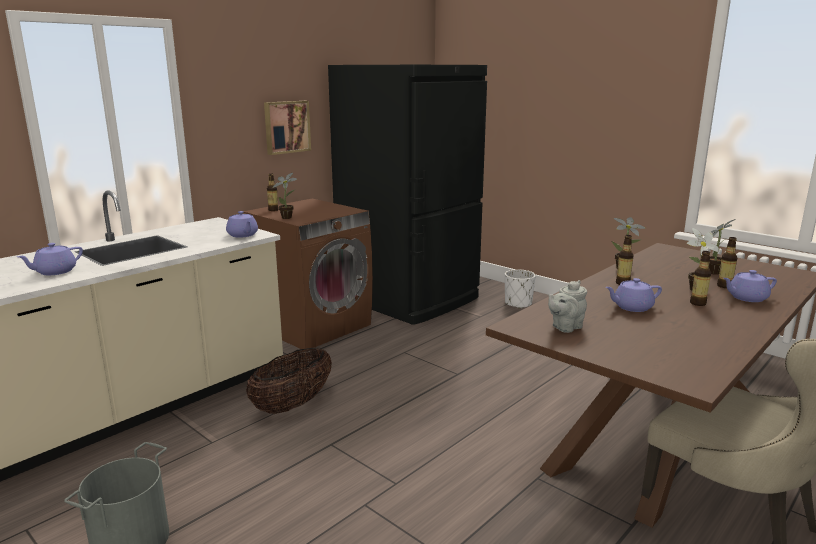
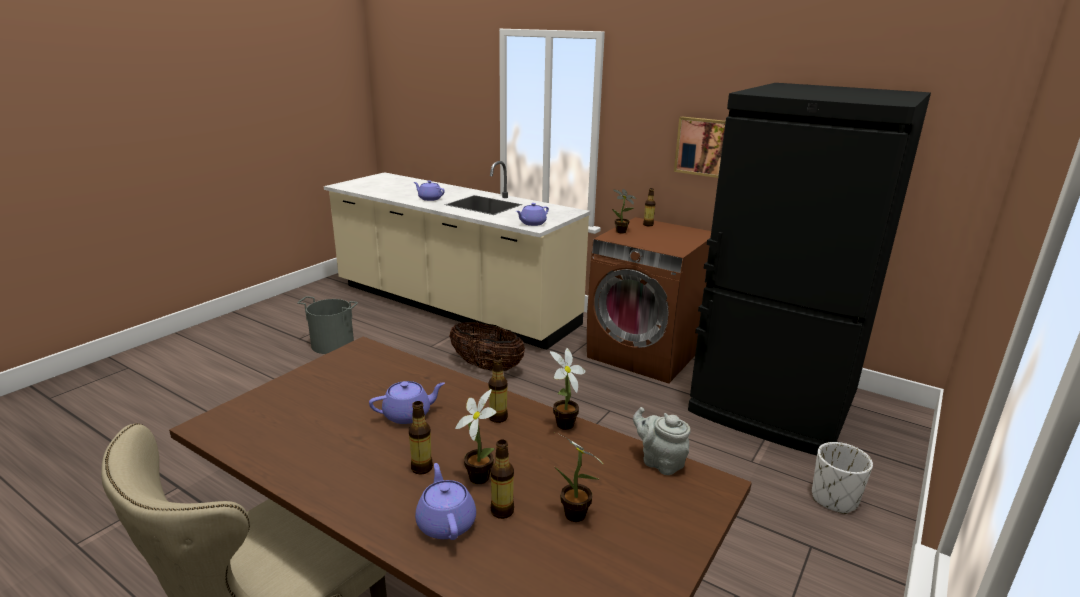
camera: 80 degrees right, 5 degrees up
grey teapot [548,280,587,333] -> grey teapot moved to [633,407,690,475]
purple teapot [605,278,662,312] -> purple teapot turned 90 degrees clockwise [369,381,445,424]

